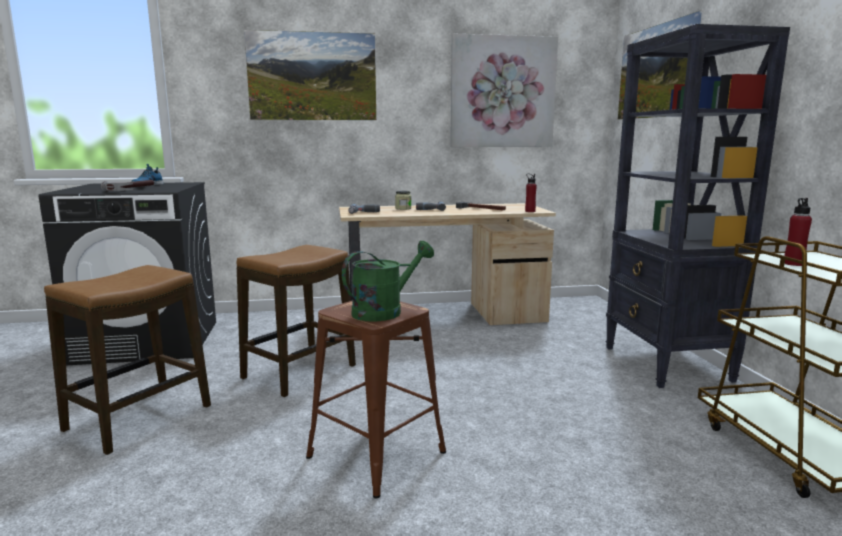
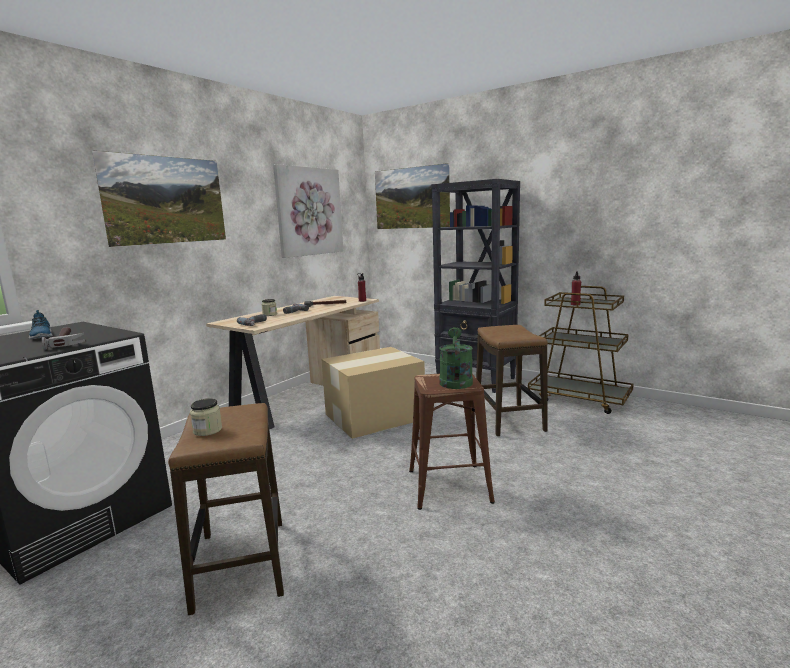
camera: 45 degrees left, 0 degrees up
stool [237,245,356,397] -> stool moved to [476,325,548,437]
none -> jar [190,398,222,436]
none -> cardboard box [321,347,425,439]

